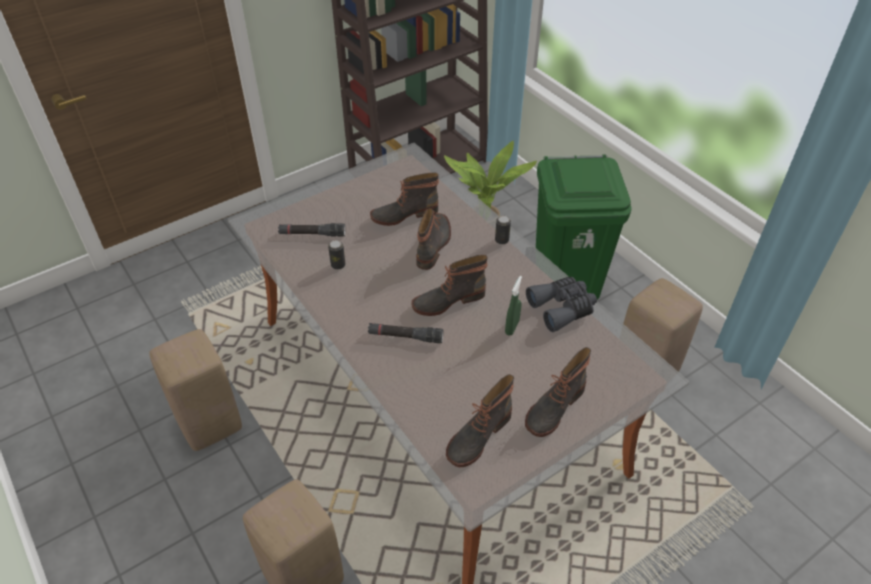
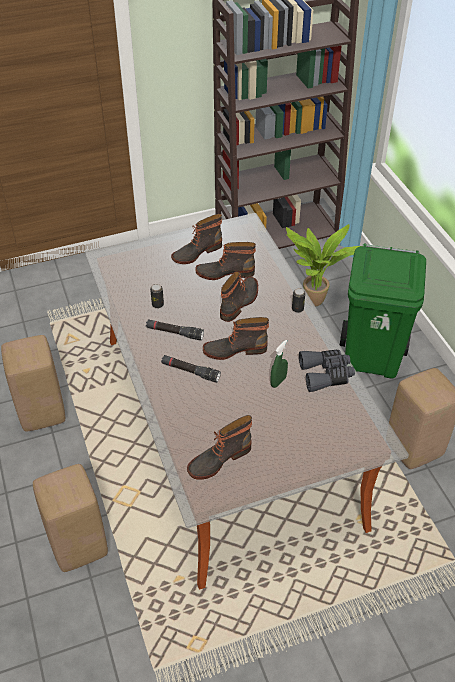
camera: 15 degrees right, 0 degrees up
black flashlight [278,223,345,237] -> black flashlight moved to [146,319,204,340]
boot [525,347,591,437] -> boot moved to [171,214,222,264]

